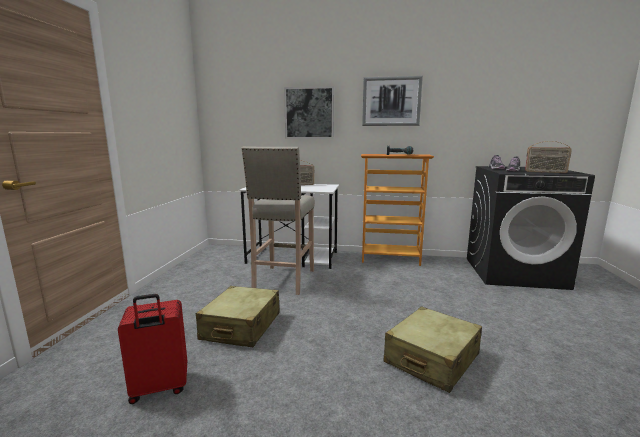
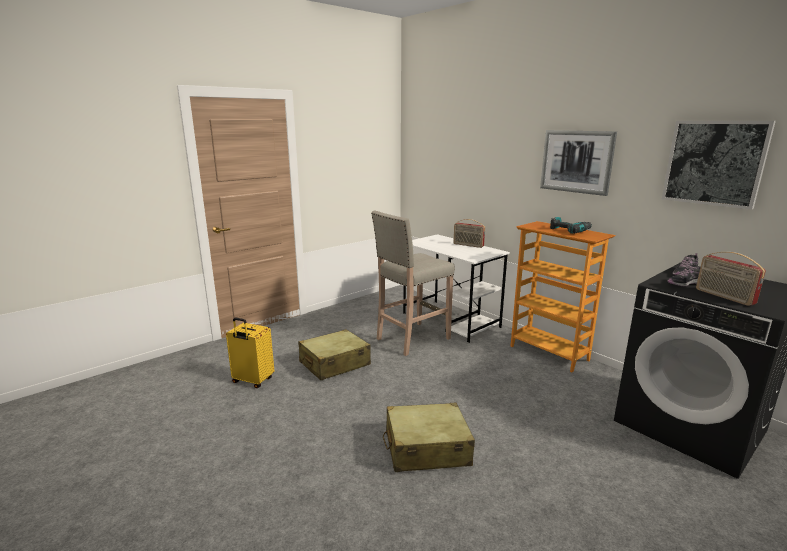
camera: 40 degrees right, 5 degrees up
red suitcase [118,294,187,404] -> yellow suitcase [226,318,274,388]
picture [284,86,334,139] -> picture moved to [662,121,776,210]

